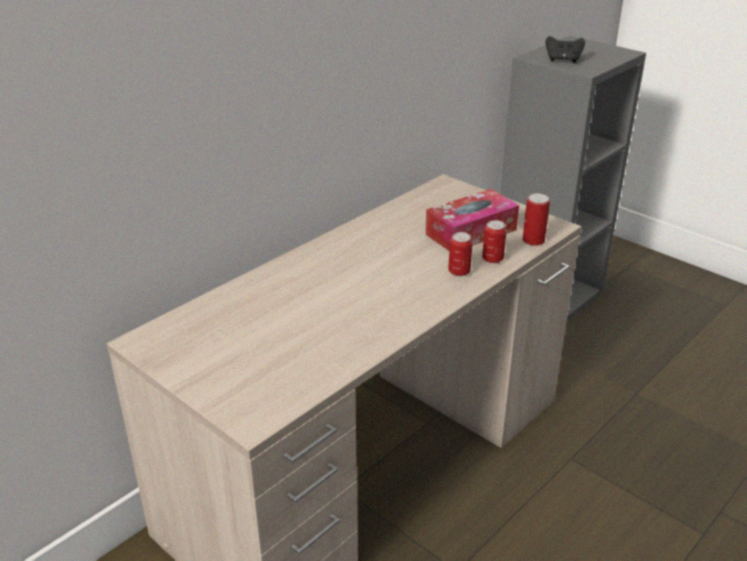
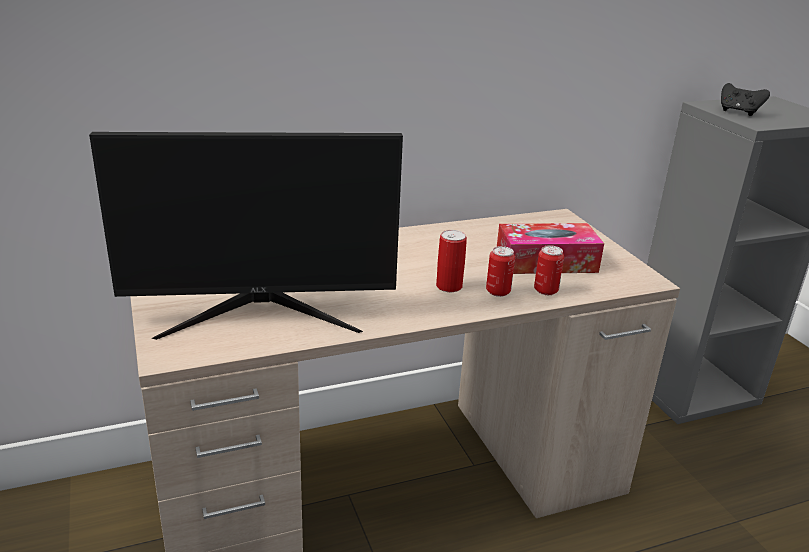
camera: 25 degrees right, 5 degrees down
can [523,193,550,246] -> can moved to [436,230,467,292]
none -> monitor [89,132,403,340]

